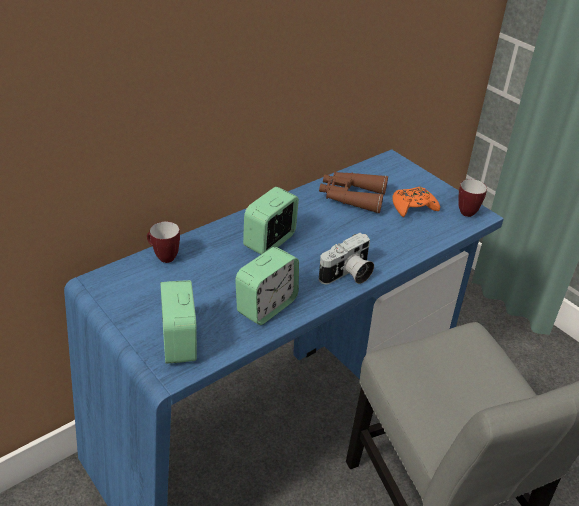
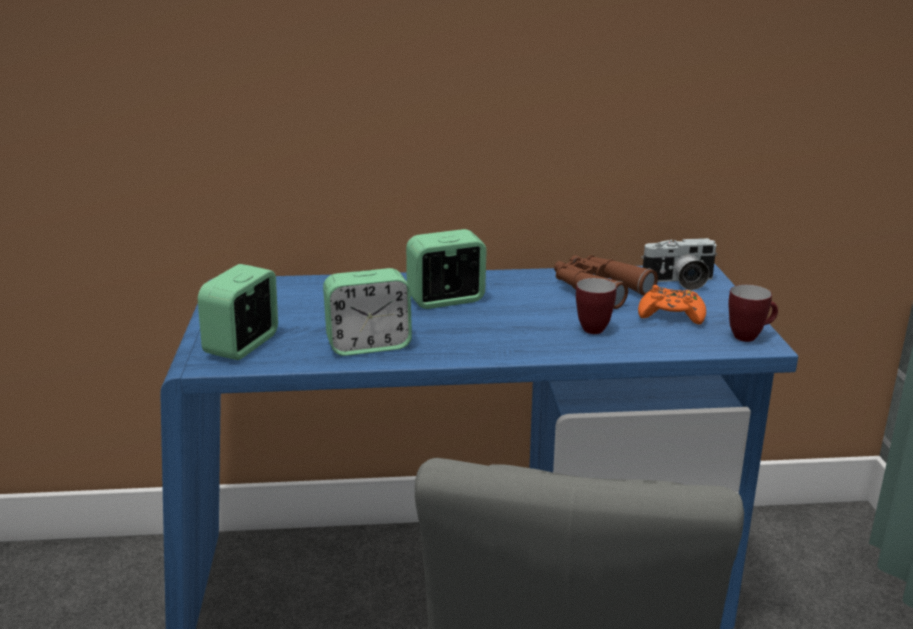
camera: 35 degrees right, 15 degrees down
mug [147,221,180,263] -> mug moved to [576,278,617,334]
camera [319,233,374,284] -> camera moved to [641,238,717,290]

